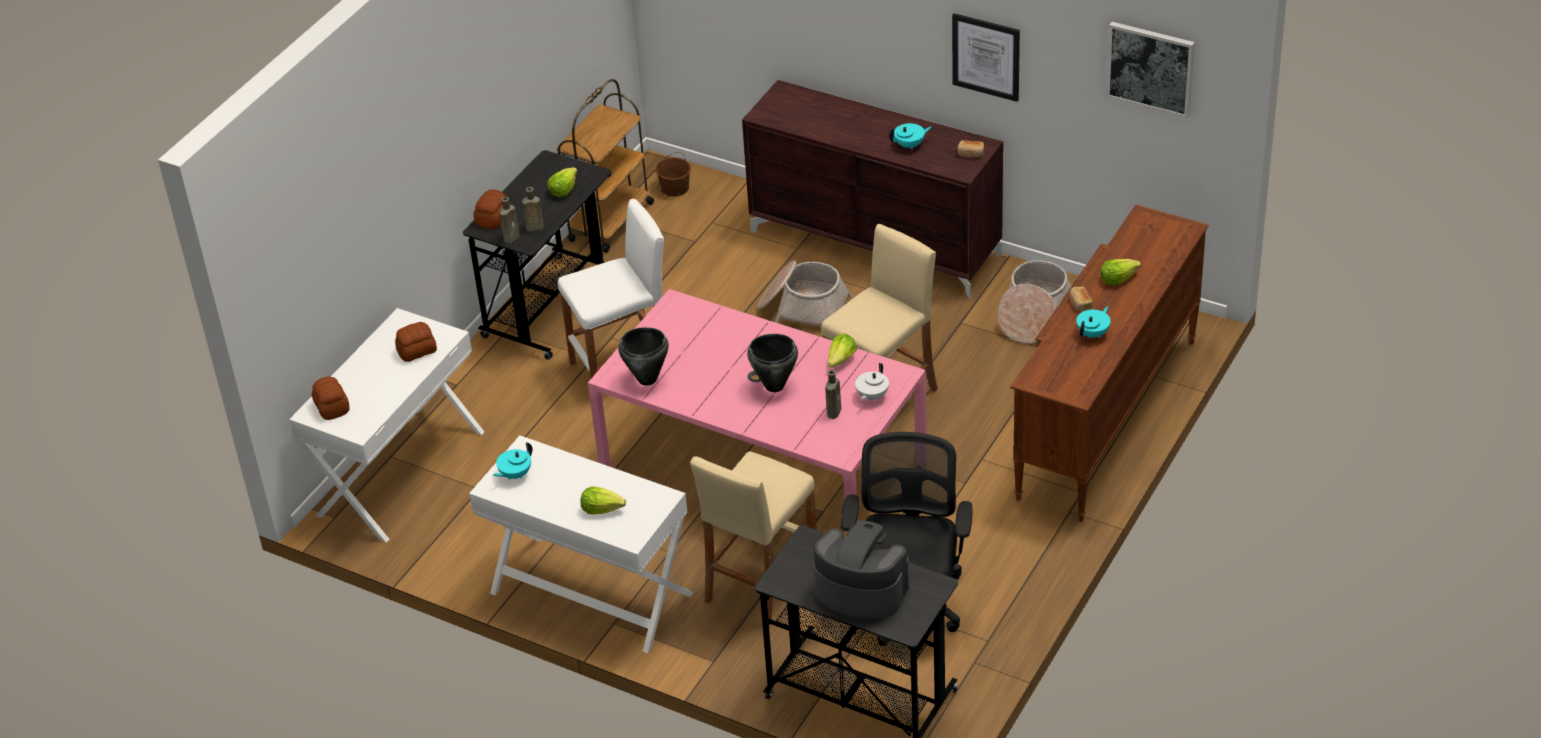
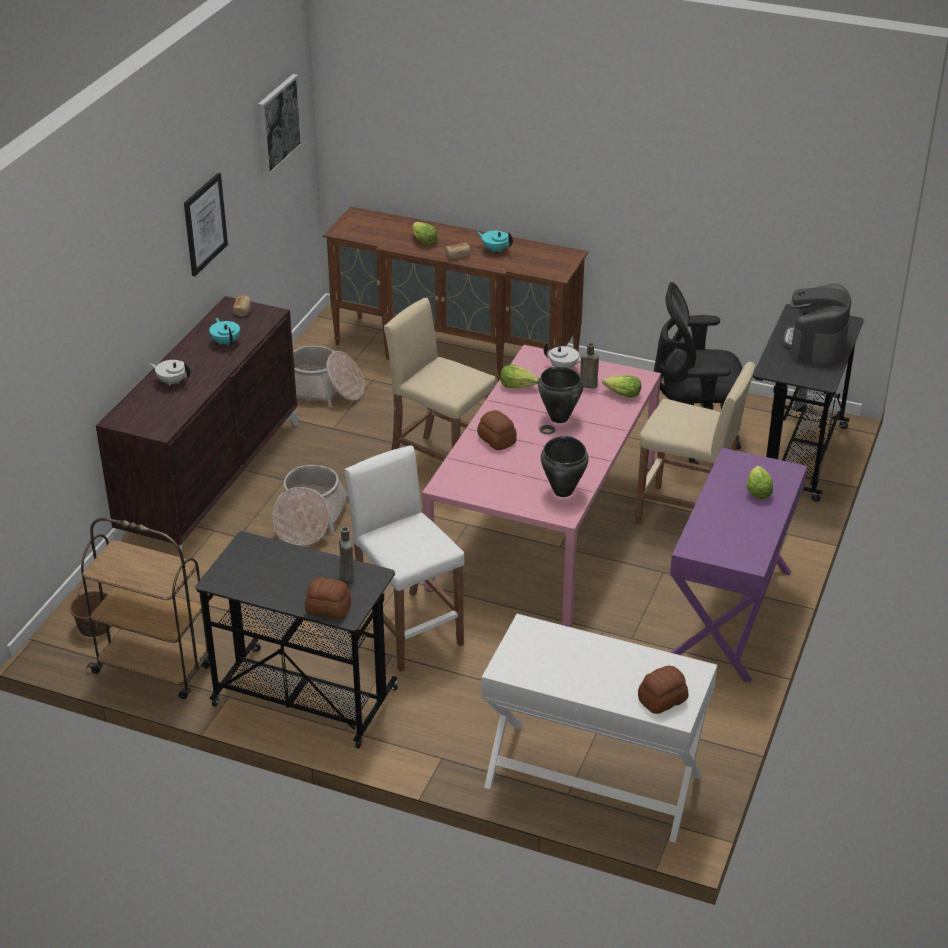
camera: 100 degrees left, 5 degrees down
bread [395,322,437,362] -> bread moved to [477,410,517,450]
white console table [469,435,693,653] -> purple console table [670,448,807,683]
turquoise teapot [493,442,532,479] -> none
brown bottle [500,197,520,243] -> none
lettuce [548,167,577,197] -> lettuce moved to [602,375,641,398]
none -> white teapot [149,360,191,386]

